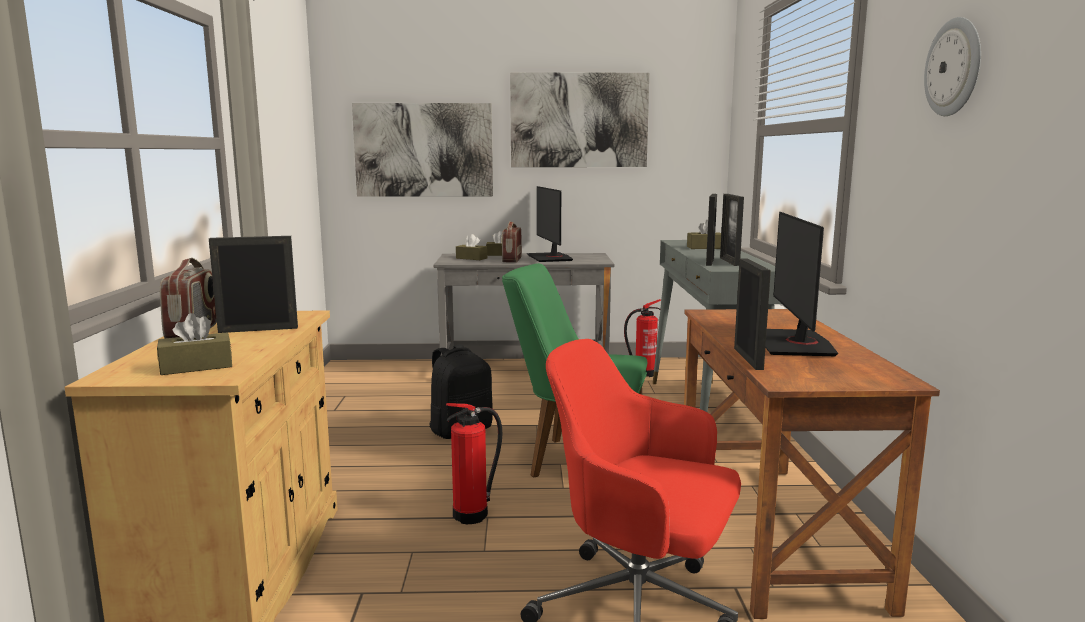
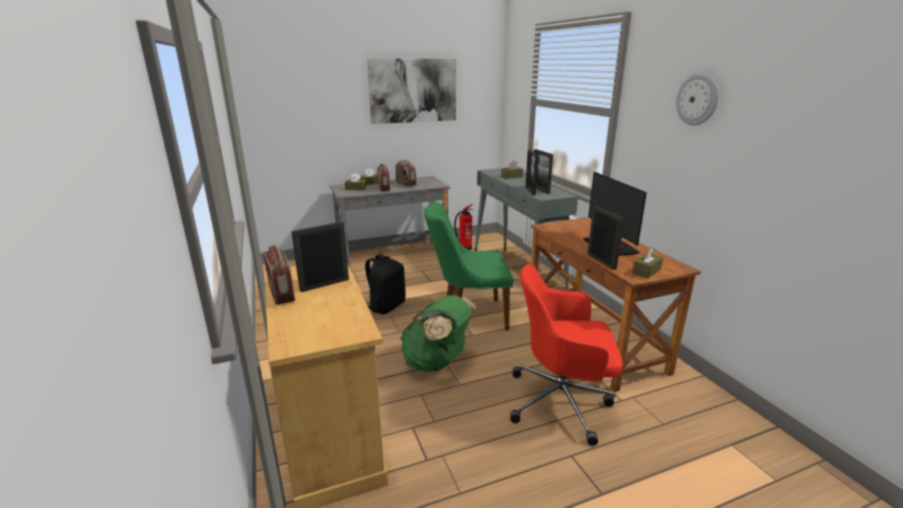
camera: 20 degrees left, 10 degrees up
brown tissue box [157,313,232,375] -> brown tissue box moved to [632,247,663,278]
picture [352,103,493,197] -> none
fire extinguisher [446,403,502,524] -> green backpack [400,295,476,372]
monitor [527,186,573,262] -> radio [395,160,417,187]

